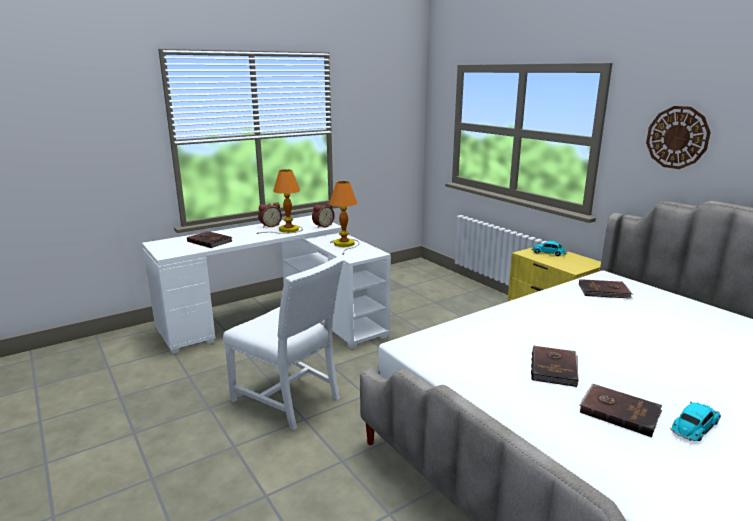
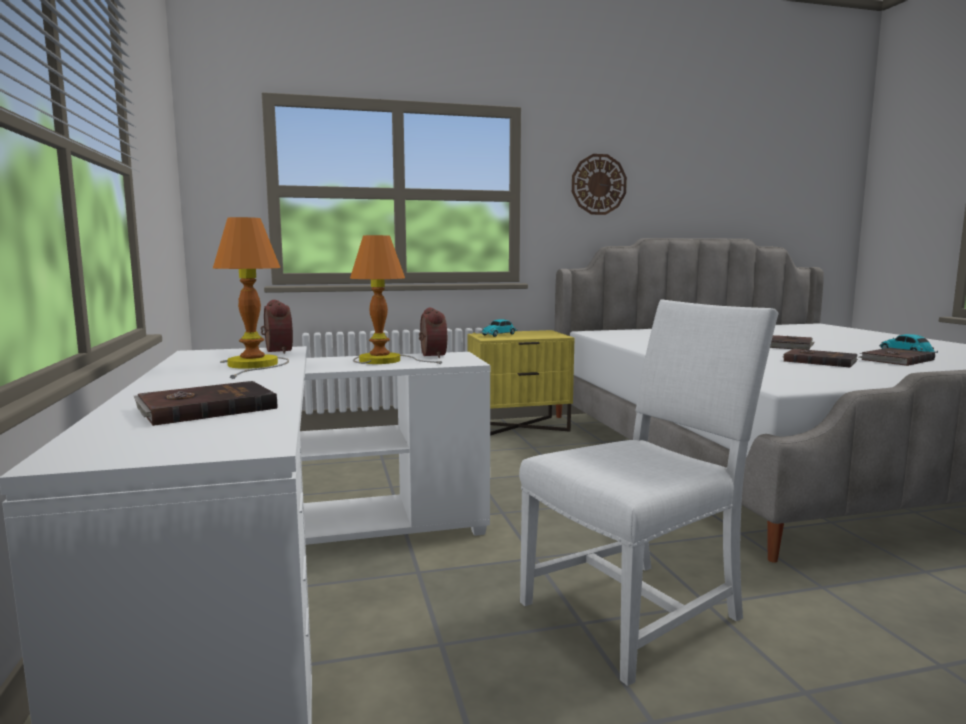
camera: 70 degrees left, 10 degrees down
alarm clock [258,202,282,228] -> alarm clock moved to [419,307,447,358]
brown book [579,279,633,299] -> brown book moved to [770,335,815,350]

